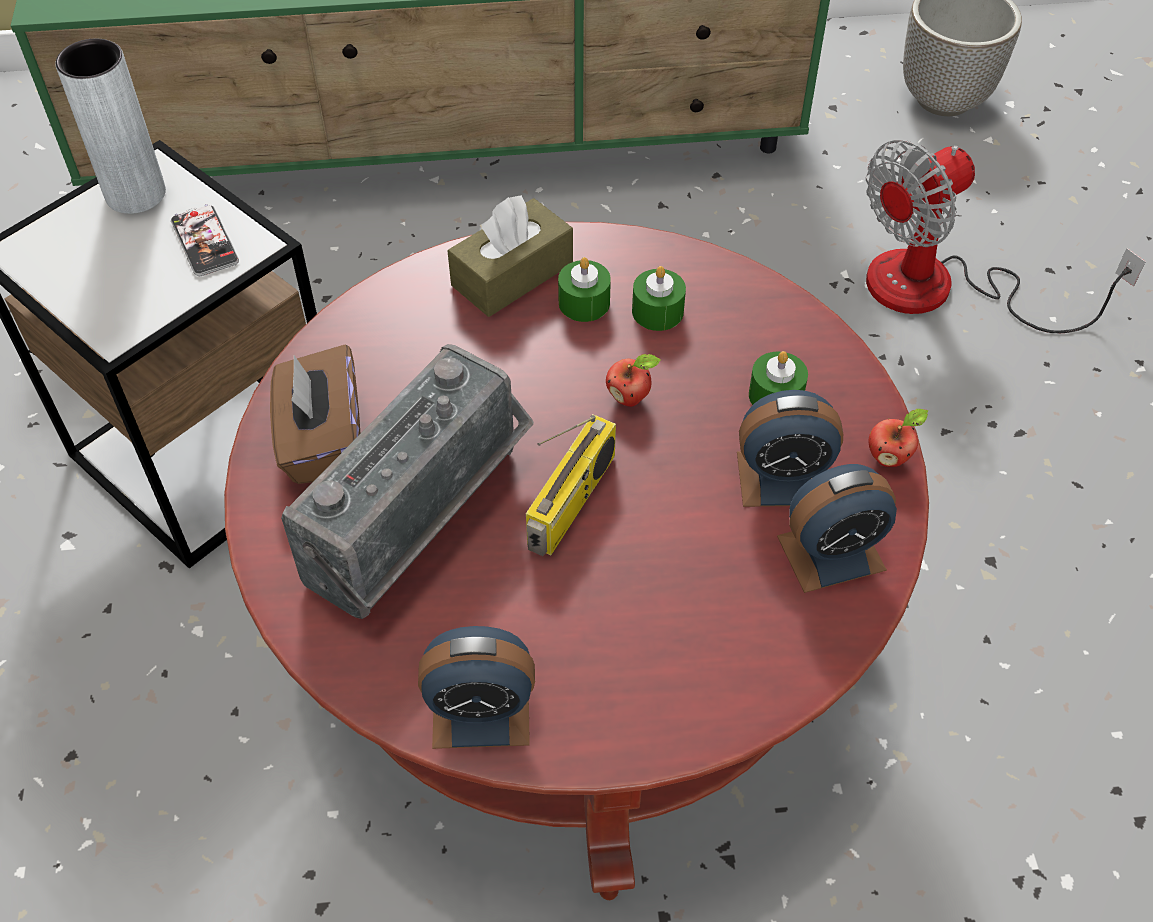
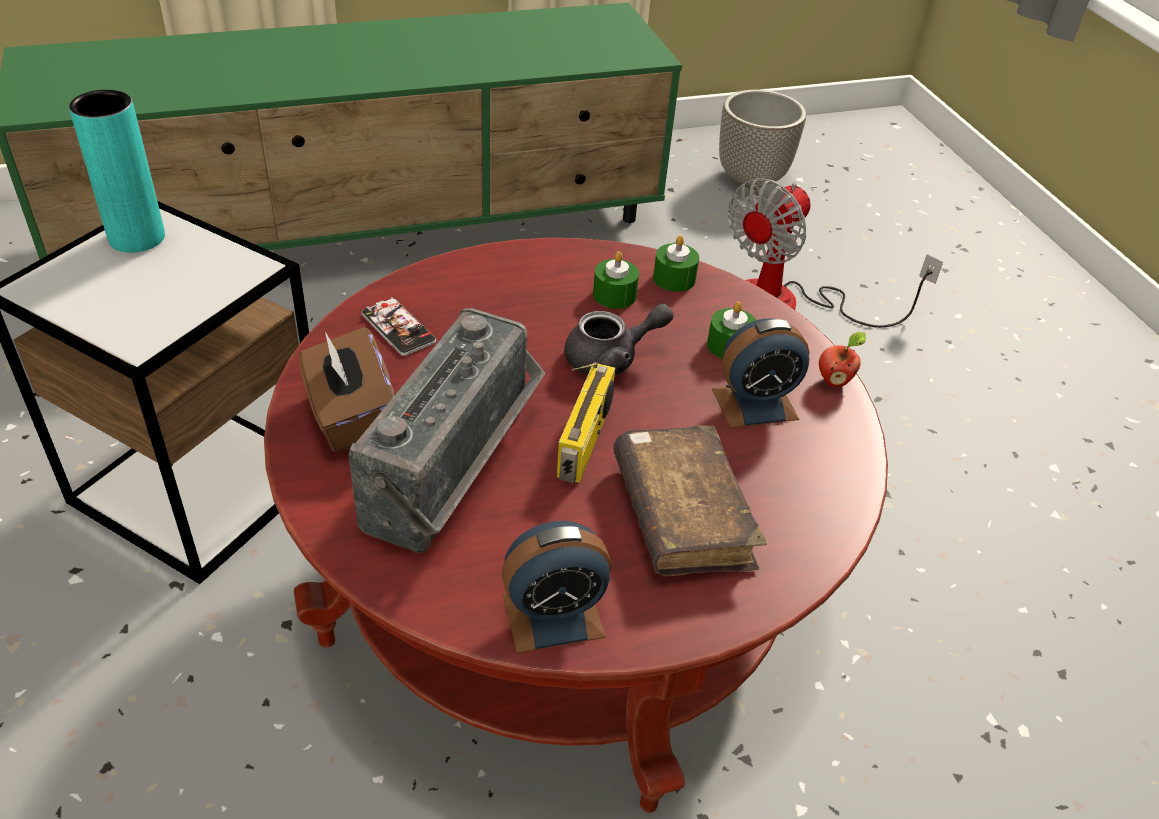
camera: 15 degrees left, 10 degrees down
grey vase [55,39,166,214] -> turquoise vase [69,90,165,253]
phone [171,204,239,276] -> phone moved to [361,297,436,356]
brown tissue box [448,195,573,317] -> none
green candle [558,257,611,322] -> green candle moved to [653,235,699,292]
apple [606,354,661,407] -> grey teapot [564,304,673,375]
alarm clock [777,464,897,593] -> none
none -> brown book [613,426,767,576]

